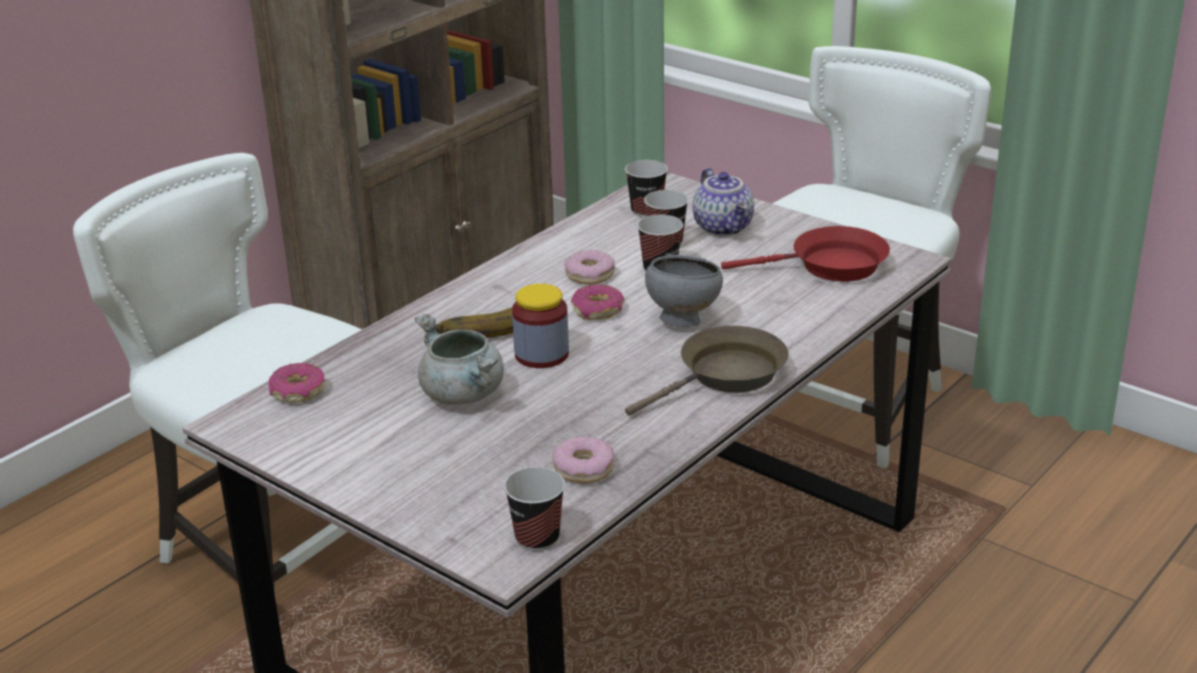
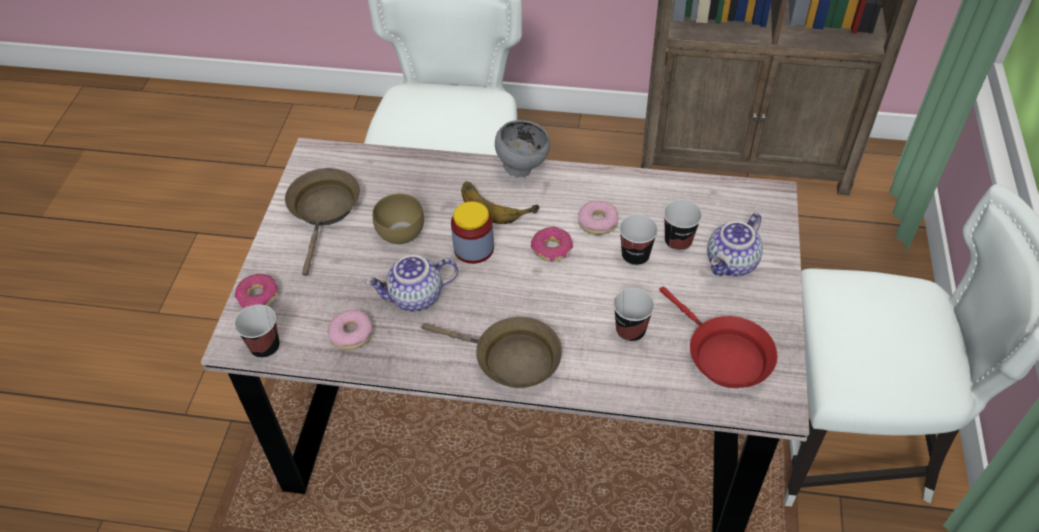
camera: 60 degrees right, 20 degrees up
donut [268,363,325,403] -> donut moved to [235,274,279,308]
grey cooking pot [415,314,504,405] -> brown bowl [373,193,424,244]
cup [625,160,668,218] -> cup moved to [613,288,655,342]
grey bowl [645,255,723,327] -> grey bowl moved to [495,120,550,177]
none -> brown frying pan [285,168,360,276]
none -> teapot [365,255,458,311]

